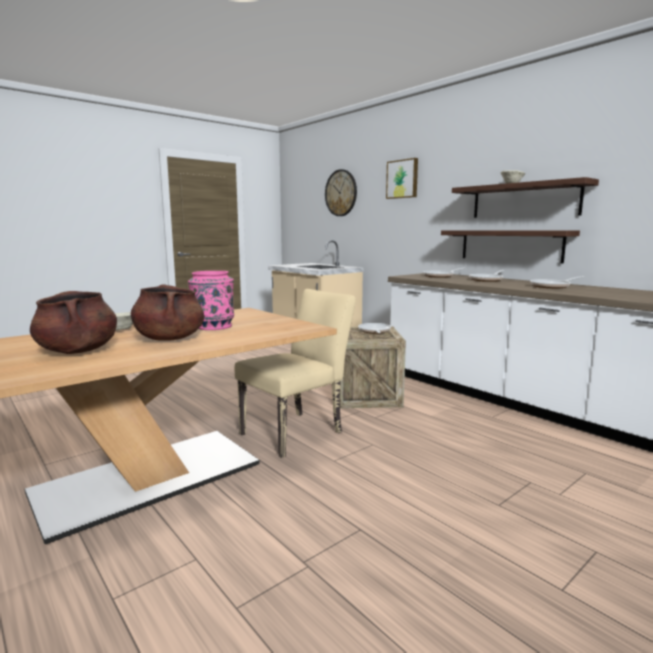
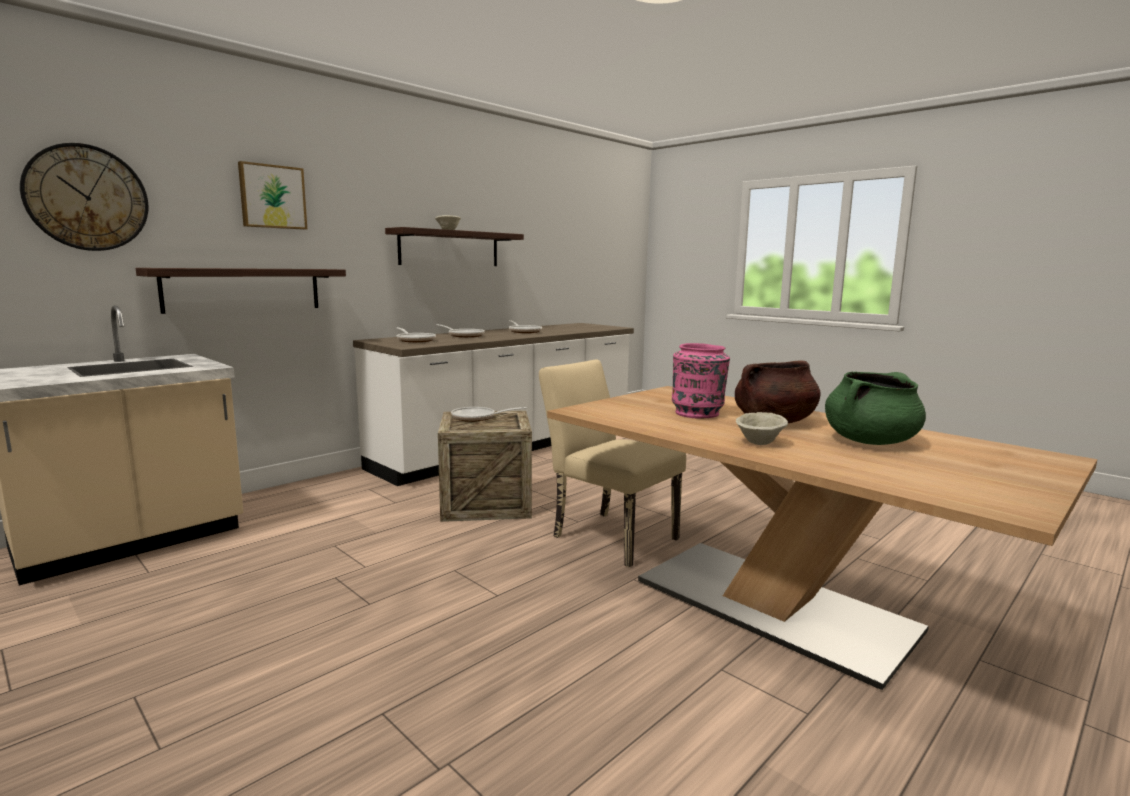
camera: 95 degrees left, 0 degrees up
brown cooking pot [30,291,117,354] -> green cooking pot [825,371,926,445]
shelf [441,230,580,264] -> shelf moved to [136,268,346,314]

